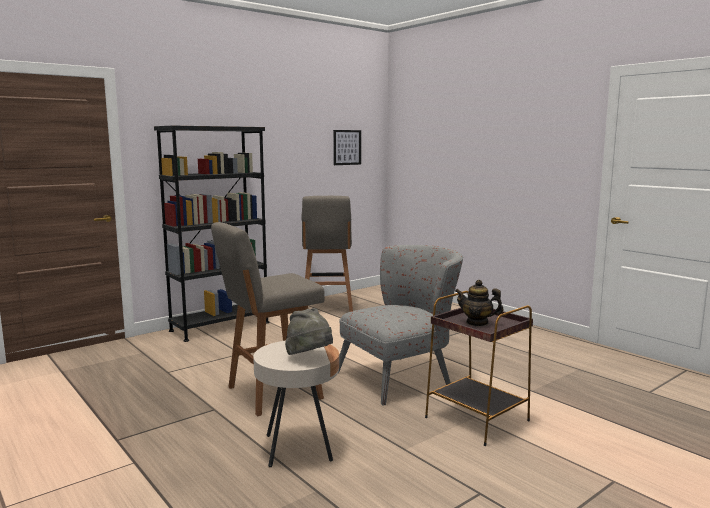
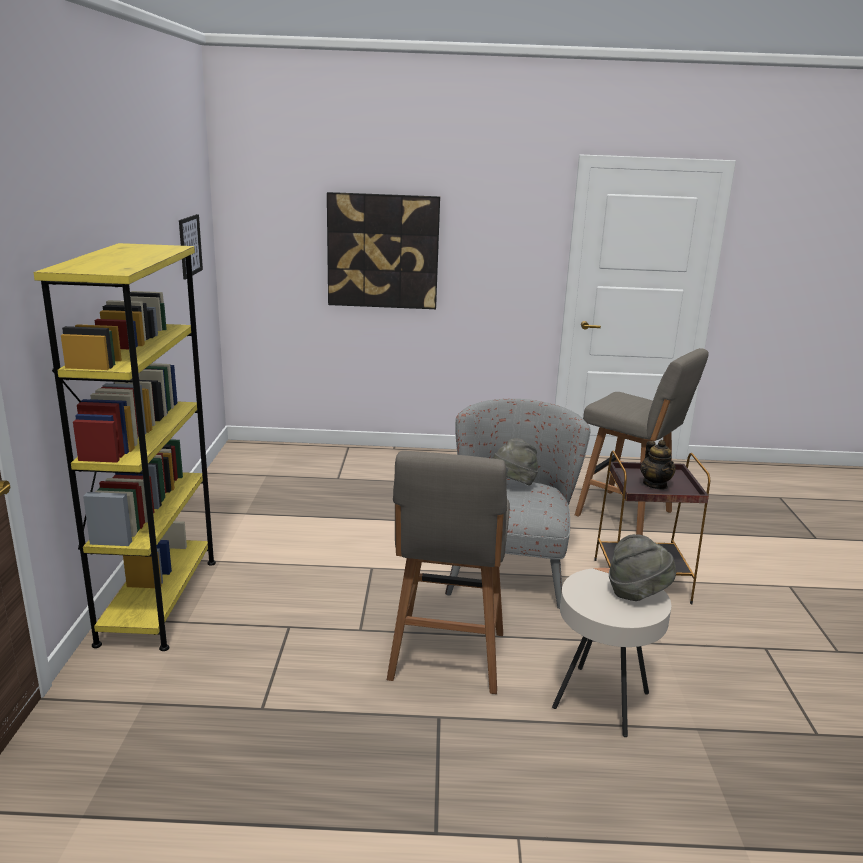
camera: 50 degrees left, 10 degrees up
black bookcase [154,126,269,342] -> yellow bookcase [34,243,216,651]
grey stool [301,196,353,312] -> grey stool moved to [575,348,709,535]
teapot [455,280,503,326] -> teapot turned 75 degrees counterclockwise [640,440,676,490]
none -> picture [327,192,440,309]
none -> grey hat [493,438,538,485]

